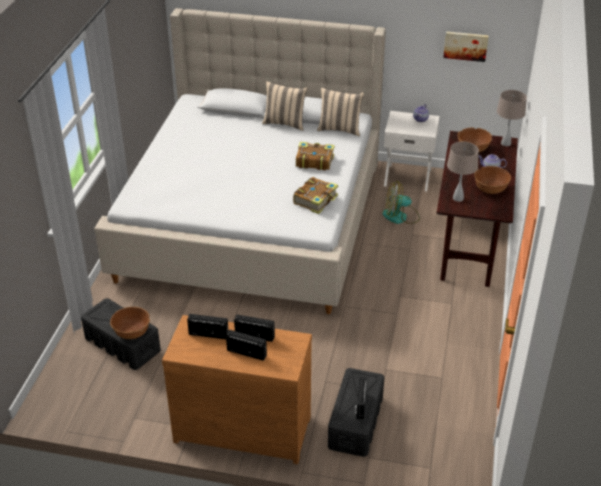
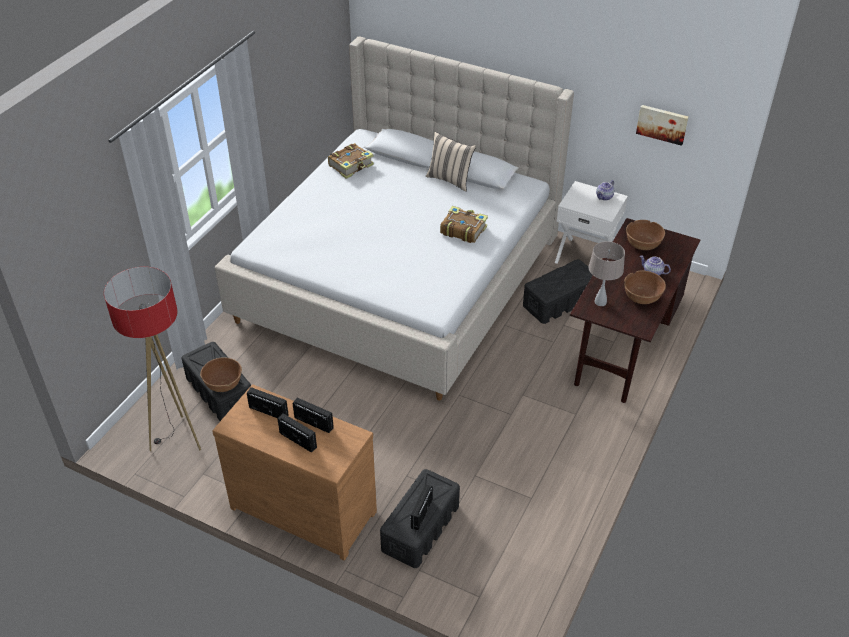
camera: 15 degrees right, 5 degrees up
book [293,177,338,214] -> book moved to [328,143,374,179]
beige pillow [317,88,364,136] -> none
fan [383,181,420,224] -> black storage box [523,259,593,324]
beige table lamp [497,90,527,146] -> none
none -> floor lamp [104,267,201,451]

